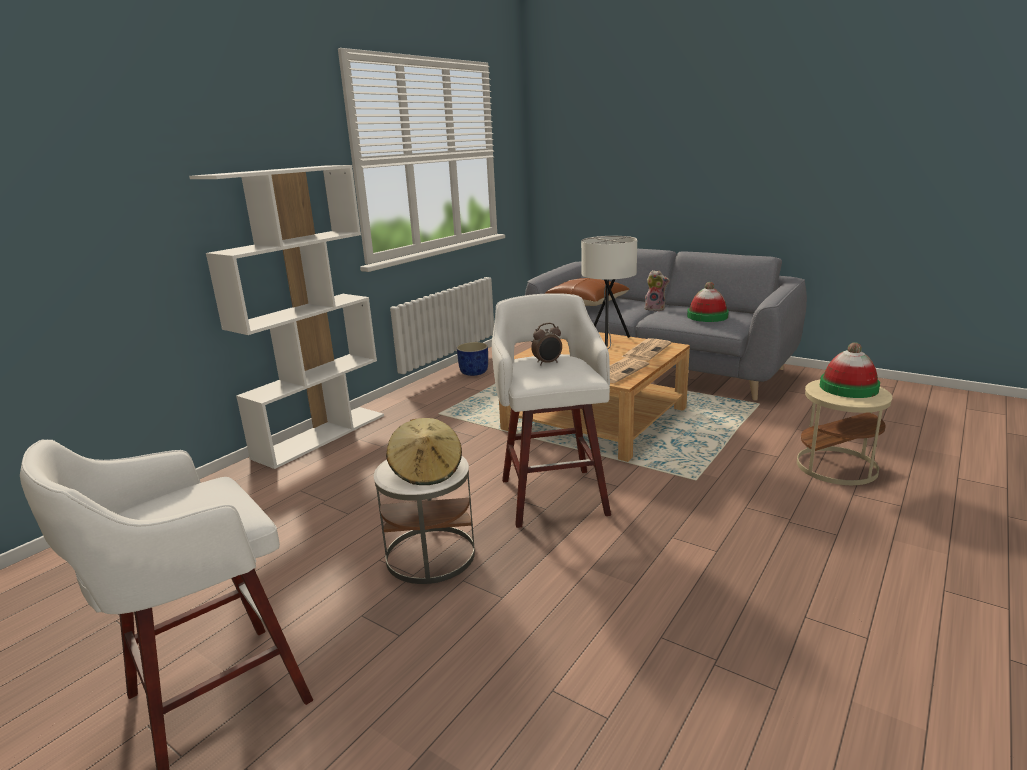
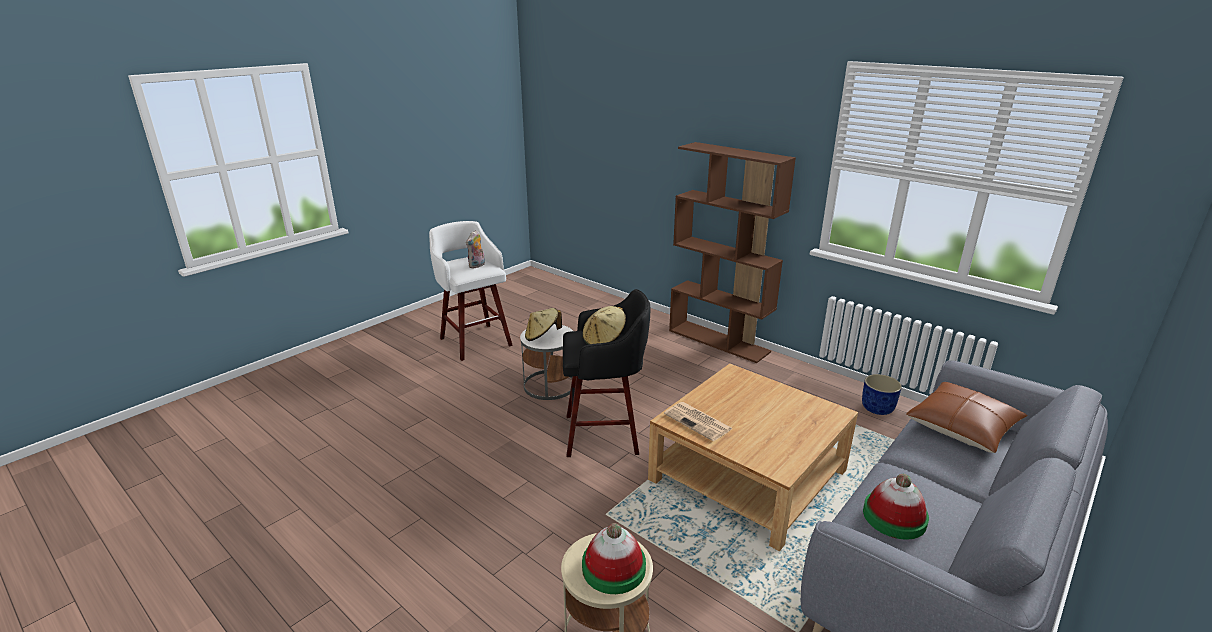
camera: 95 degrees right, 5 degrees up
white bookcase [189,165,384,469] -> brown bookcase [669,142,796,363]
white stool [492,293,611,528] -> black stool [563,289,650,457]
alarm clock [531,323,562,365] -> beige hat [582,306,626,345]
white table lamp [581,236,637,349] -> none
newspaper [621,338,671,361] -> none
plush toy [644,270,670,311] -> plush toy moved to [466,230,485,269]

